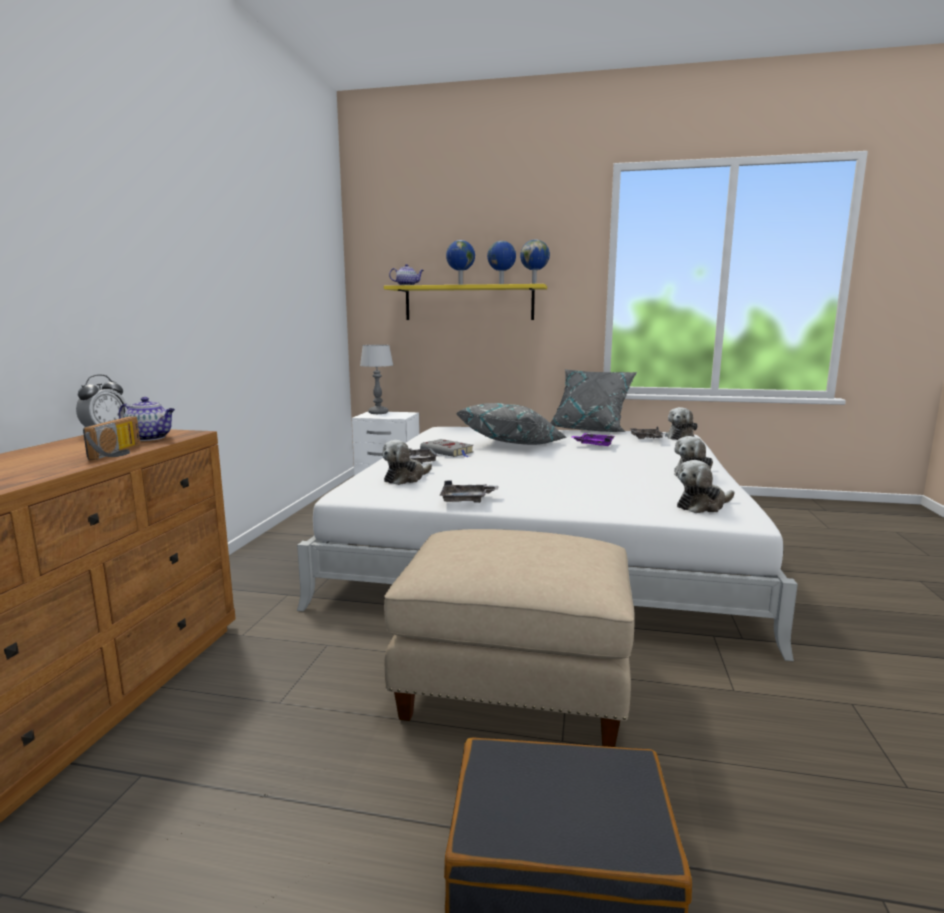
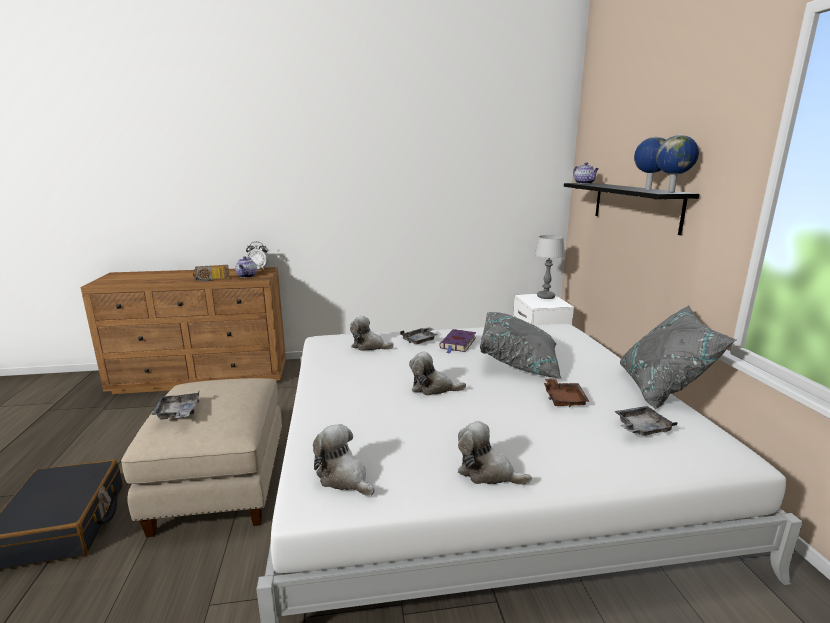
camera: 70 degrees right, 5 degrees up
yellow shelf [384,284,547,320] -> black shelf [564,183,700,235]
grey book [420,439,473,457] -> purple book [439,329,476,354]
grey tray [439,480,498,503] -> grey tray moved to [152,391,199,419]
globe [446,240,475,285] -> none
purple tray [571,433,615,446] -> brown tray [544,379,590,407]
plush toy [665,407,698,440] -> plush toy moved to [409,351,466,396]

